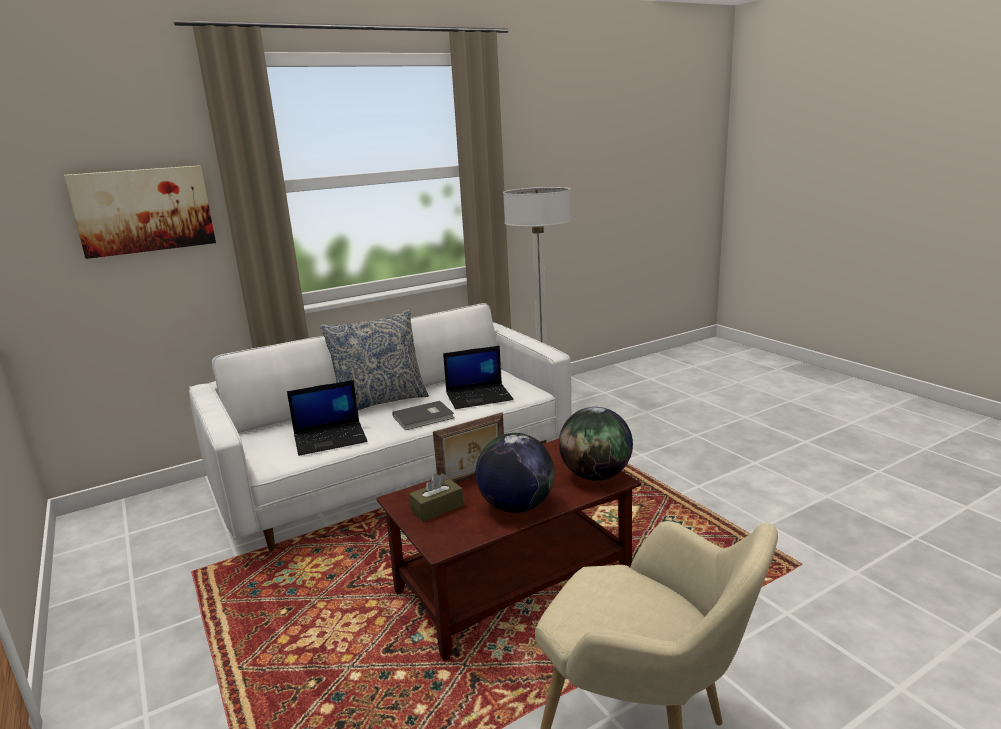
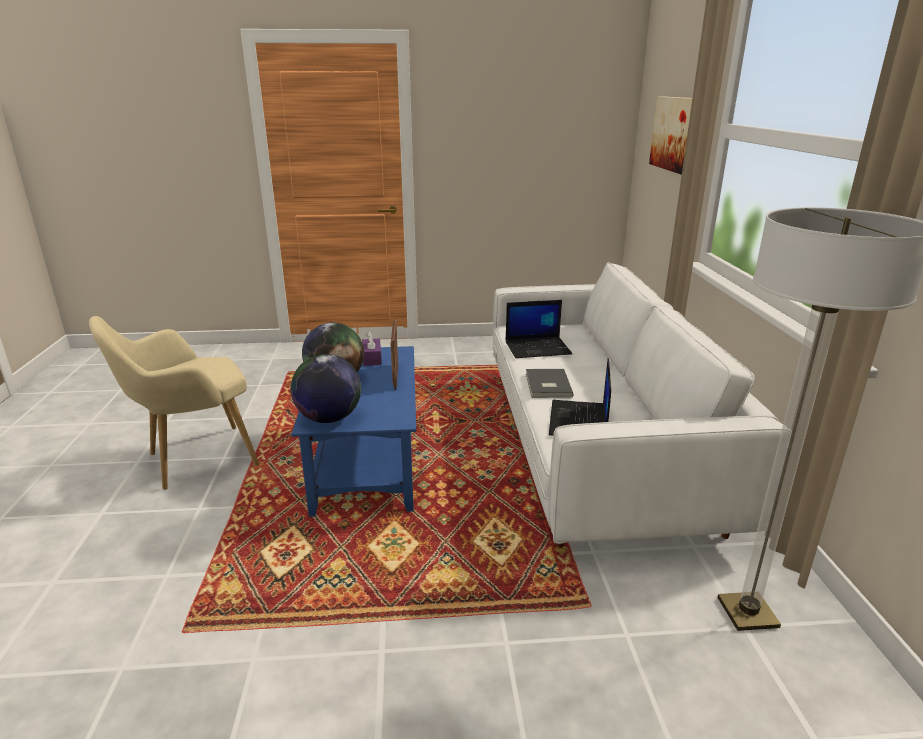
camera: 115 degrees right, 5 degrees up
laptop [287,380,368,456] -> laptop turned 105 degrees counterclockwise [505,300,572,358]
pillow [320,309,429,410] -> none
brown coffee table [376,439,641,661] -> blue coffee table [291,346,416,517]
brown tissue box [409,473,463,522] -> purple tissue box [362,331,382,366]

